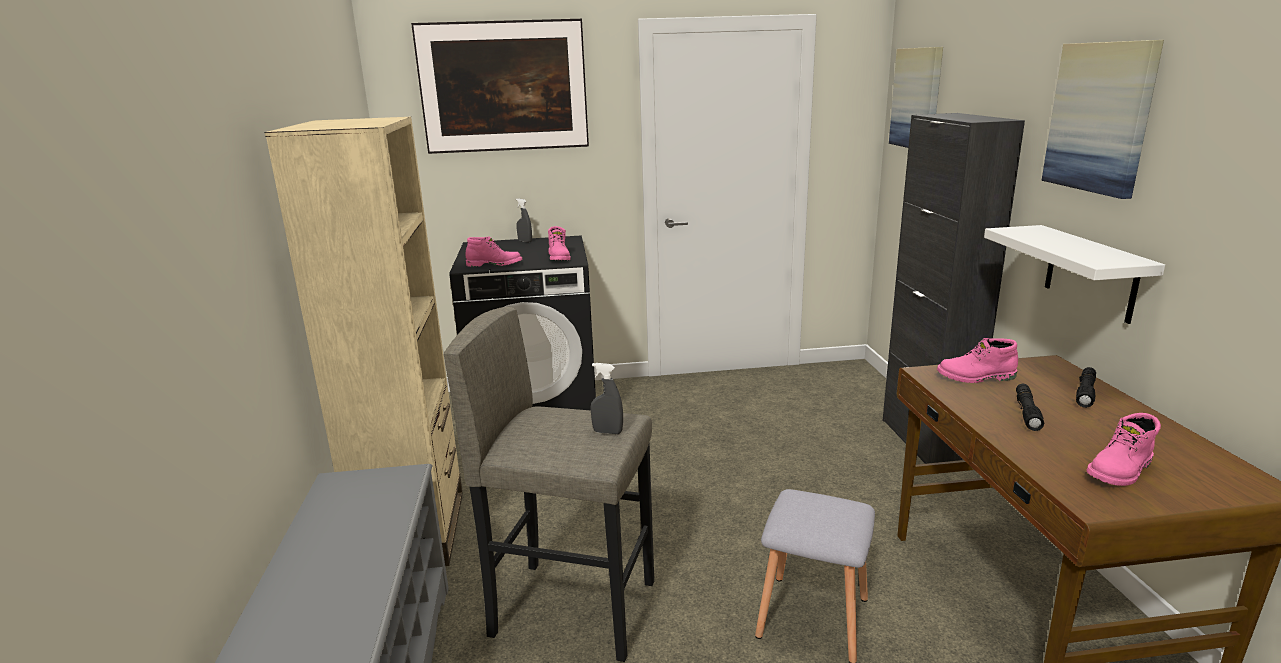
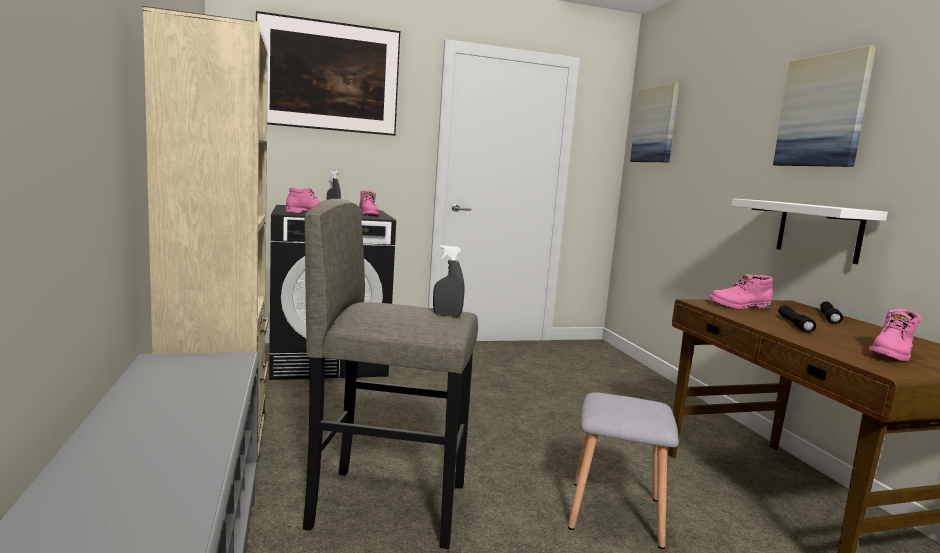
camera: 10 degrees left, 10 degrees down
black cabinet [882,113,1025,464] -> none

